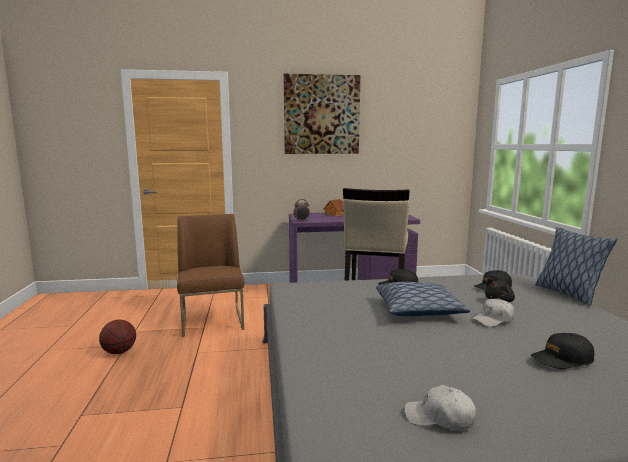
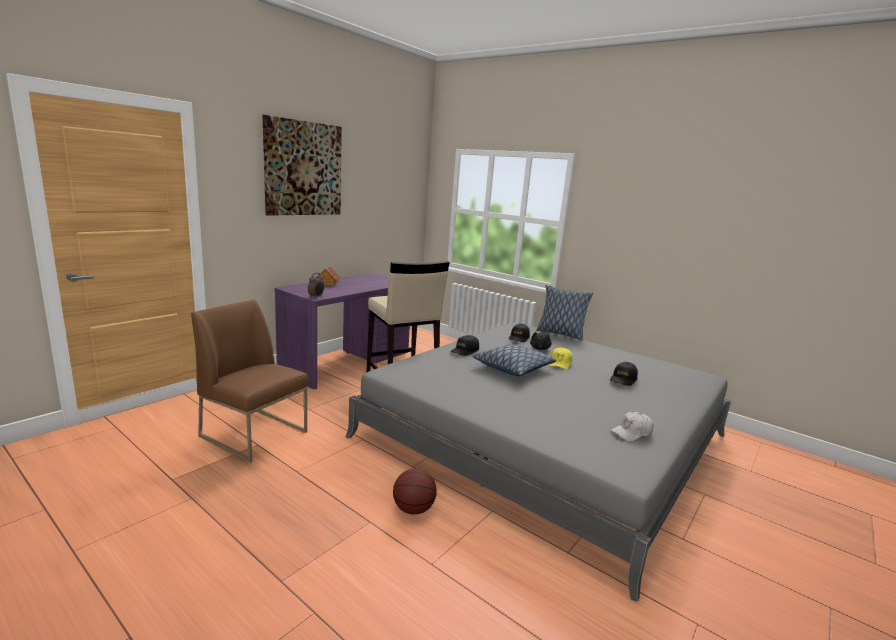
camera: 45 degrees left, 5 degrees up
basketball [99,320,136,354] -> basketball moved to [393,468,437,515]
white cap [471,299,515,327] -> yellow cap [549,347,573,369]

